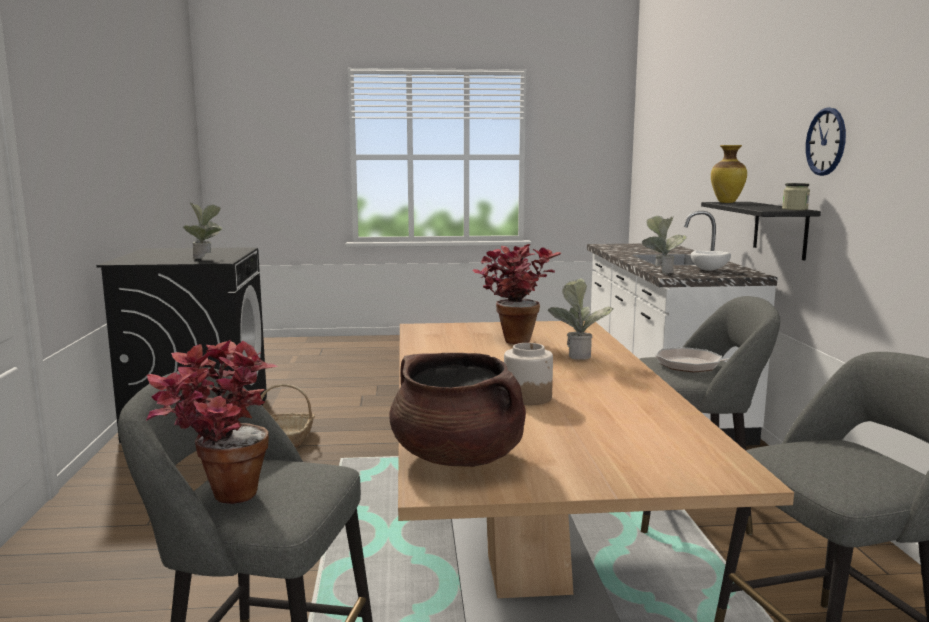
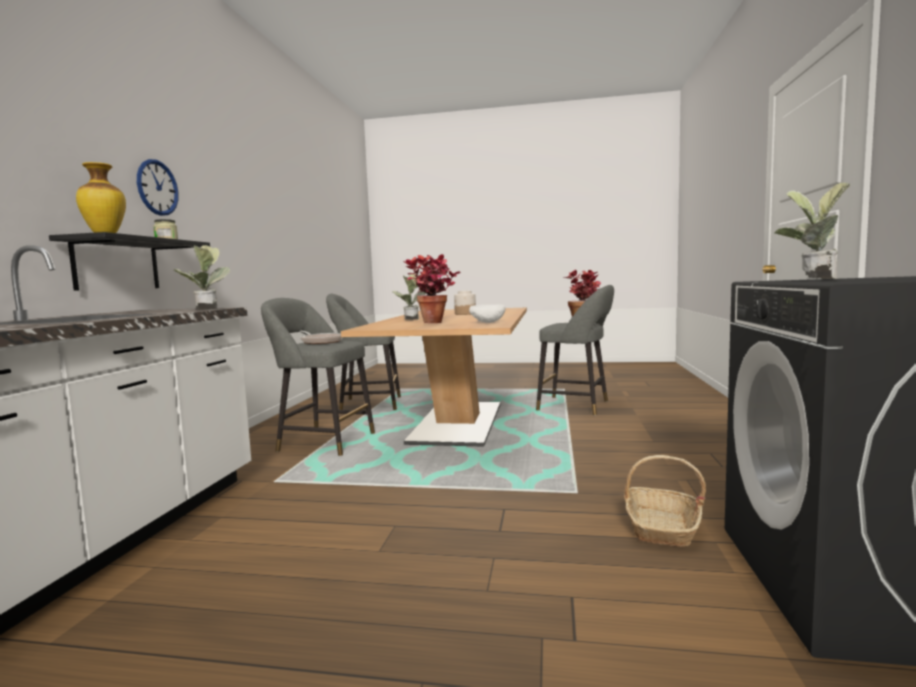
camera: 165 degrees left, 5 degrees down
brown cooking pot [389,353,526,467] -> none
white bowl [691,250,731,271] -> white bowl moved to [469,305,506,323]

